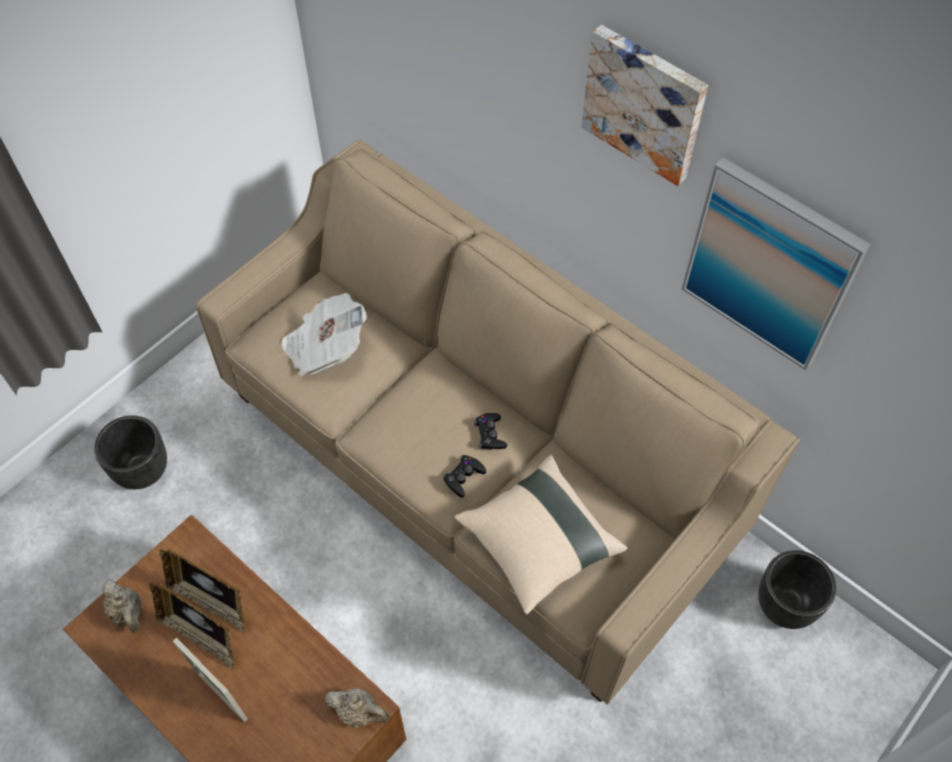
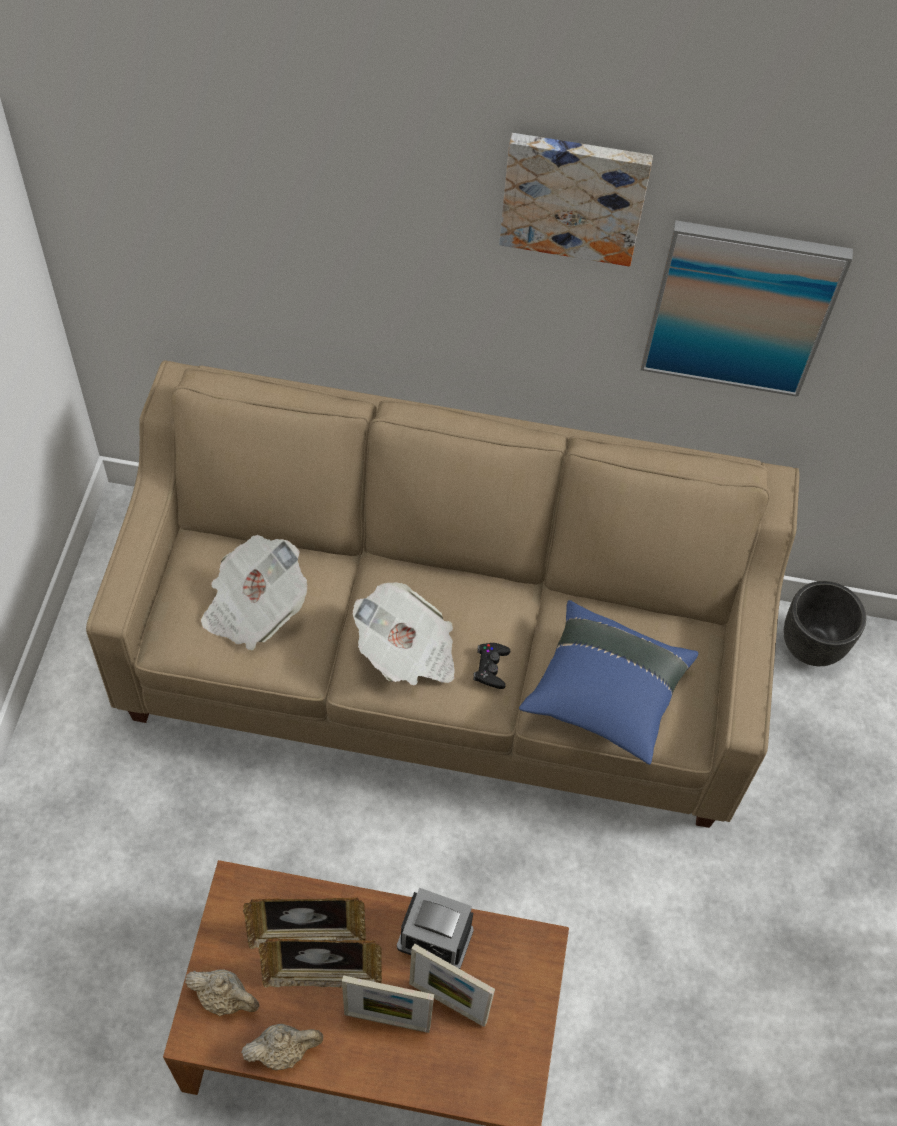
camera: 35 degrees left, 0 degrees up
black planter [94,415,167,489] -> none
beige teapot [325,688,390,728] -> beige teapot moved to [241,1024,323,1070]
beige pillow [454,455,627,614] -> blue pillow [519,600,698,765]
black game controller [474,413,507,449] -> none
none -> newspaper [353,582,454,686]
none -> alarm clock [397,888,474,969]
none -> picture frame [409,943,495,1027]

